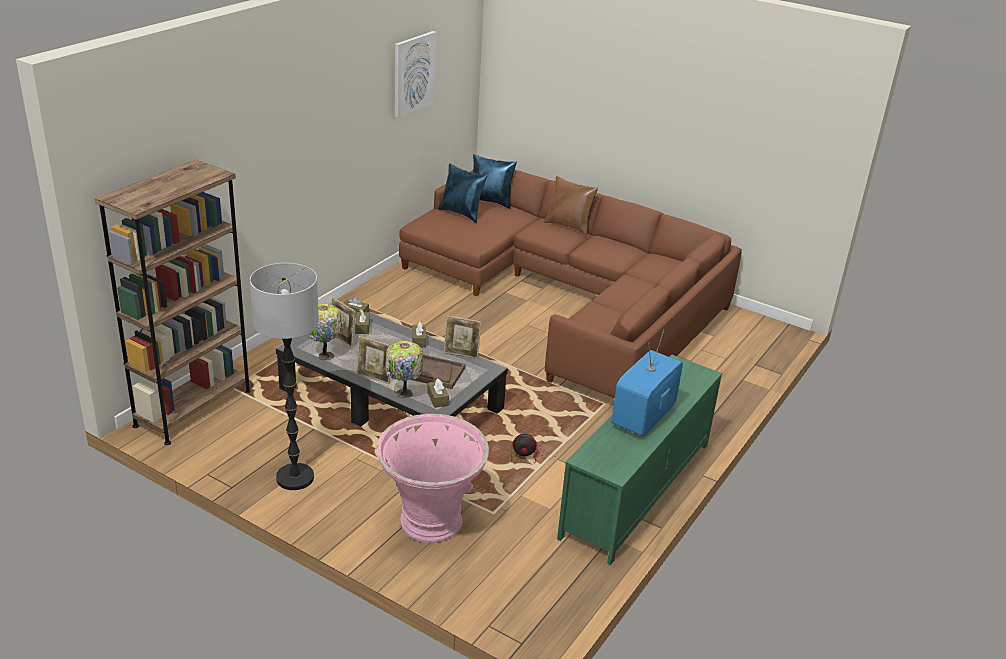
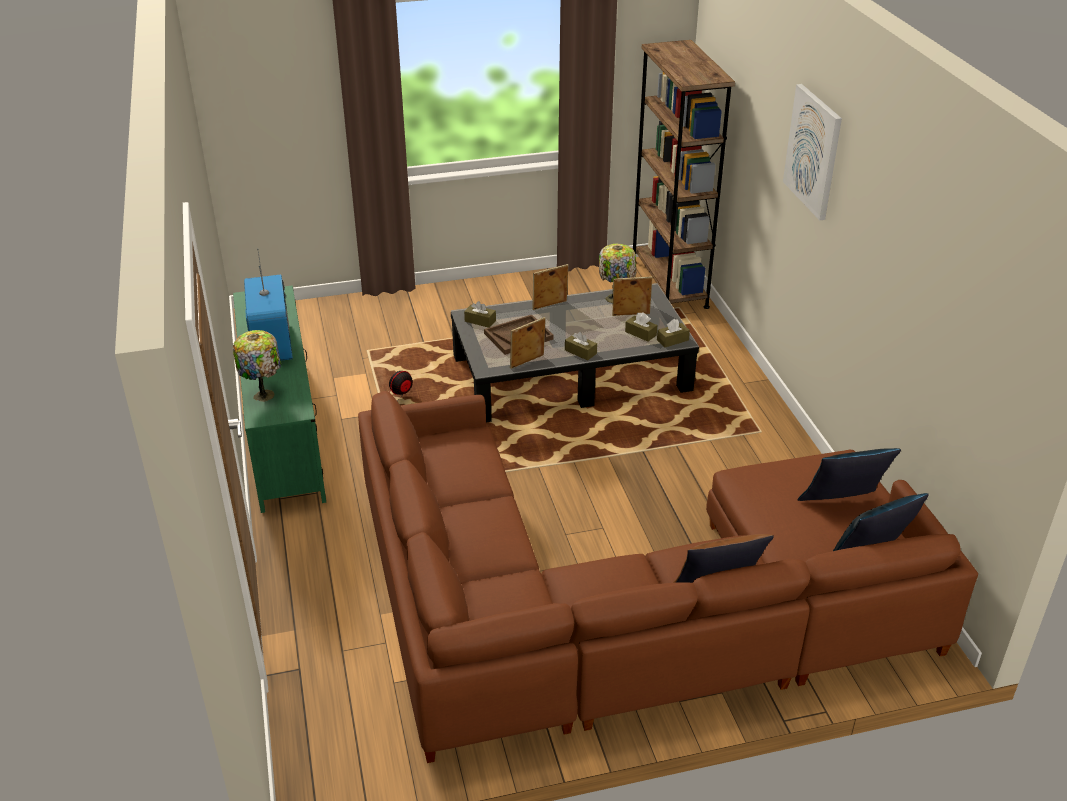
camera: 135 degrees right, 5 degrees up
floor lamp [250,263,319,490] -> none
pink planter [377,414,489,543] -> none
table lamp [385,341,423,398] -> table lamp moved to [233,330,281,402]
picture [395,31,436,118] -> picture moved to [783,84,842,220]

